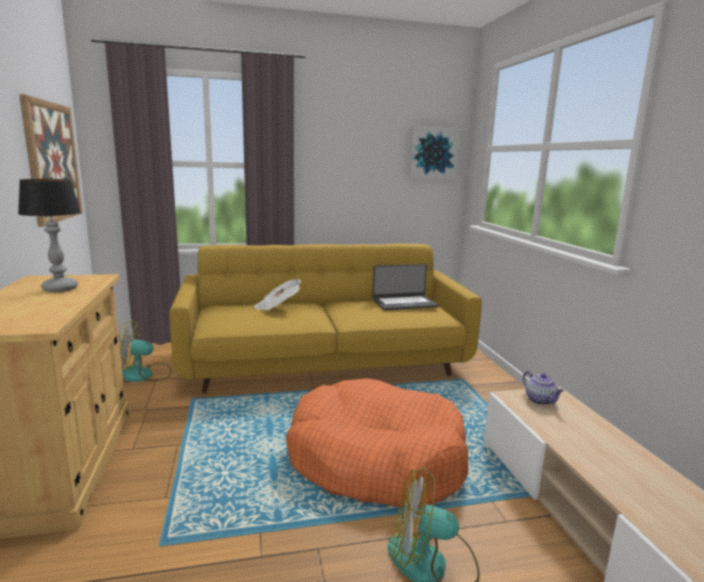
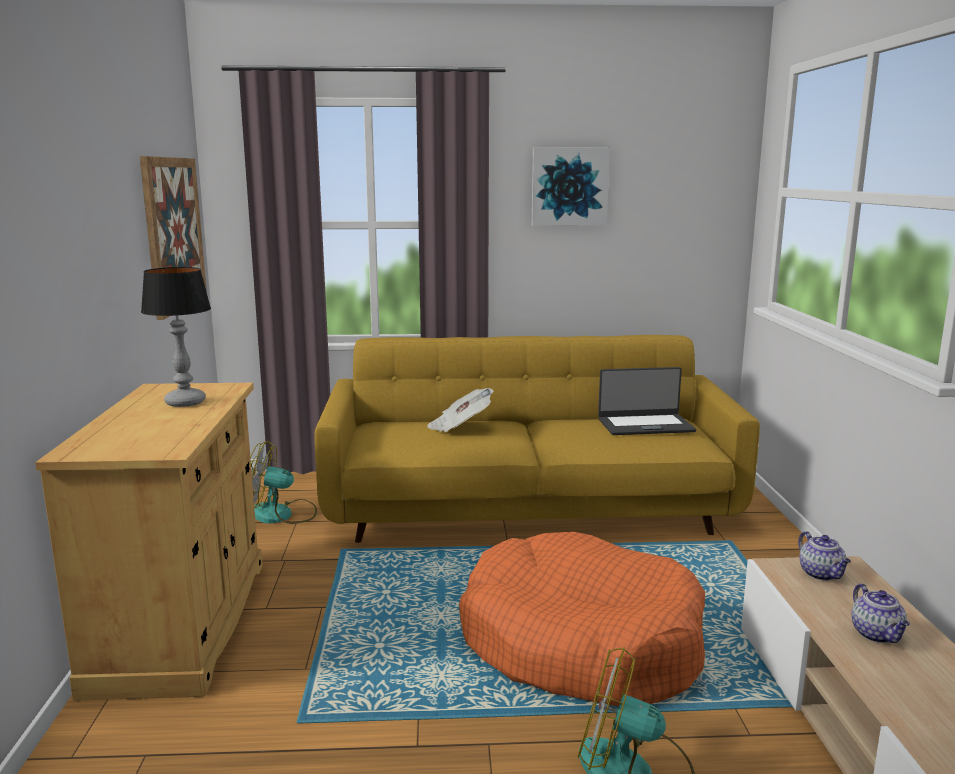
camera: 10 degrees right, 0 degrees up
picture [409,126,460,179] -> picture moved to [532,147,610,226]
none -> teapot [851,584,910,643]

